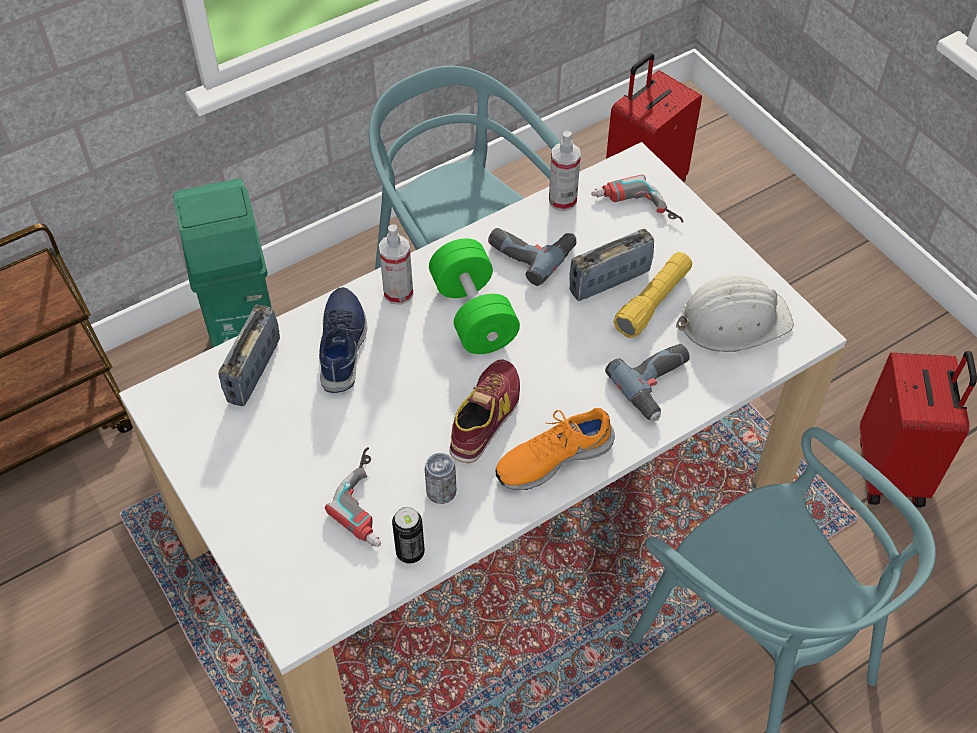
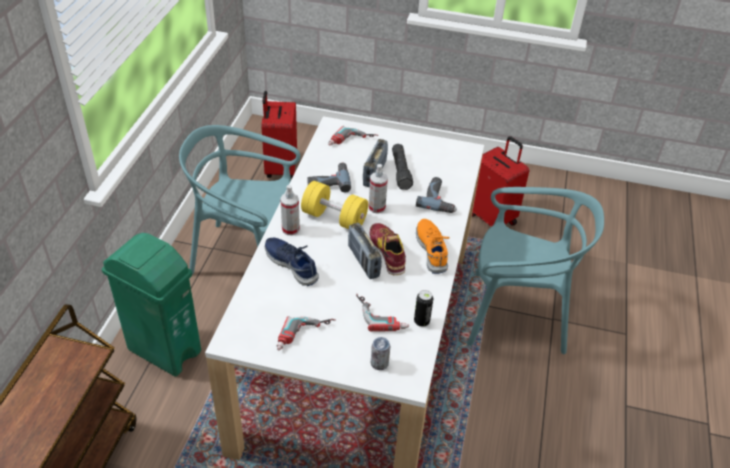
camera: 45 degrees left, 10 degrees down
radio [218,304,280,406] -> radio moved to [348,223,382,279]
can [425,453,456,504] -> can moved to [371,337,390,370]
green dumbbell [429,238,520,354] -> yellow dumbbell [301,181,368,229]
orange shoe [496,408,615,490] -> orange shoe turned 150 degrees clockwise [416,219,449,274]
spray bottle [549,130,581,211] -> spray bottle moved to [369,164,388,214]
yellow flashlight [613,252,692,338] -> black flashlight [392,144,413,190]
white hard hat [676,275,794,352] -> none
none -> power drill [277,316,336,350]

